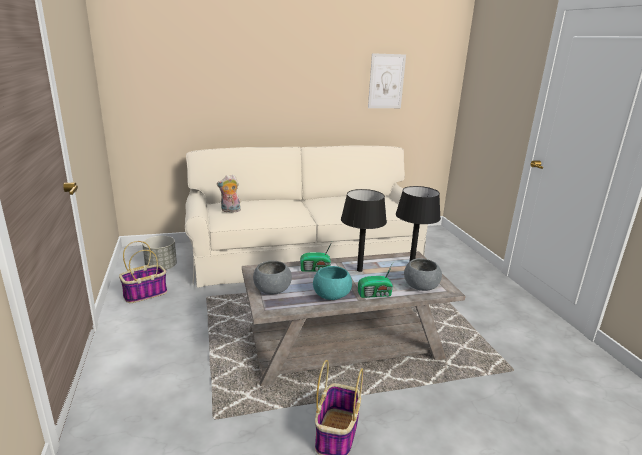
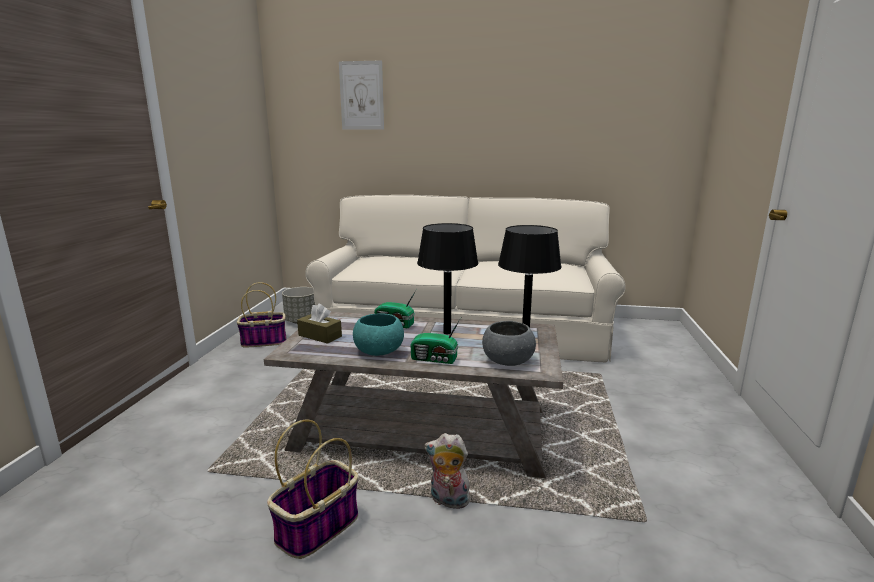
camera: 25 degrees right, 5 degrees down
plush toy [217,175,241,212] -> plush toy moved to [424,433,474,509]
grey bowl [253,260,292,294] -> brown tissue box [297,303,342,344]
picture [368,53,406,108] -> picture moved to [339,60,384,129]

